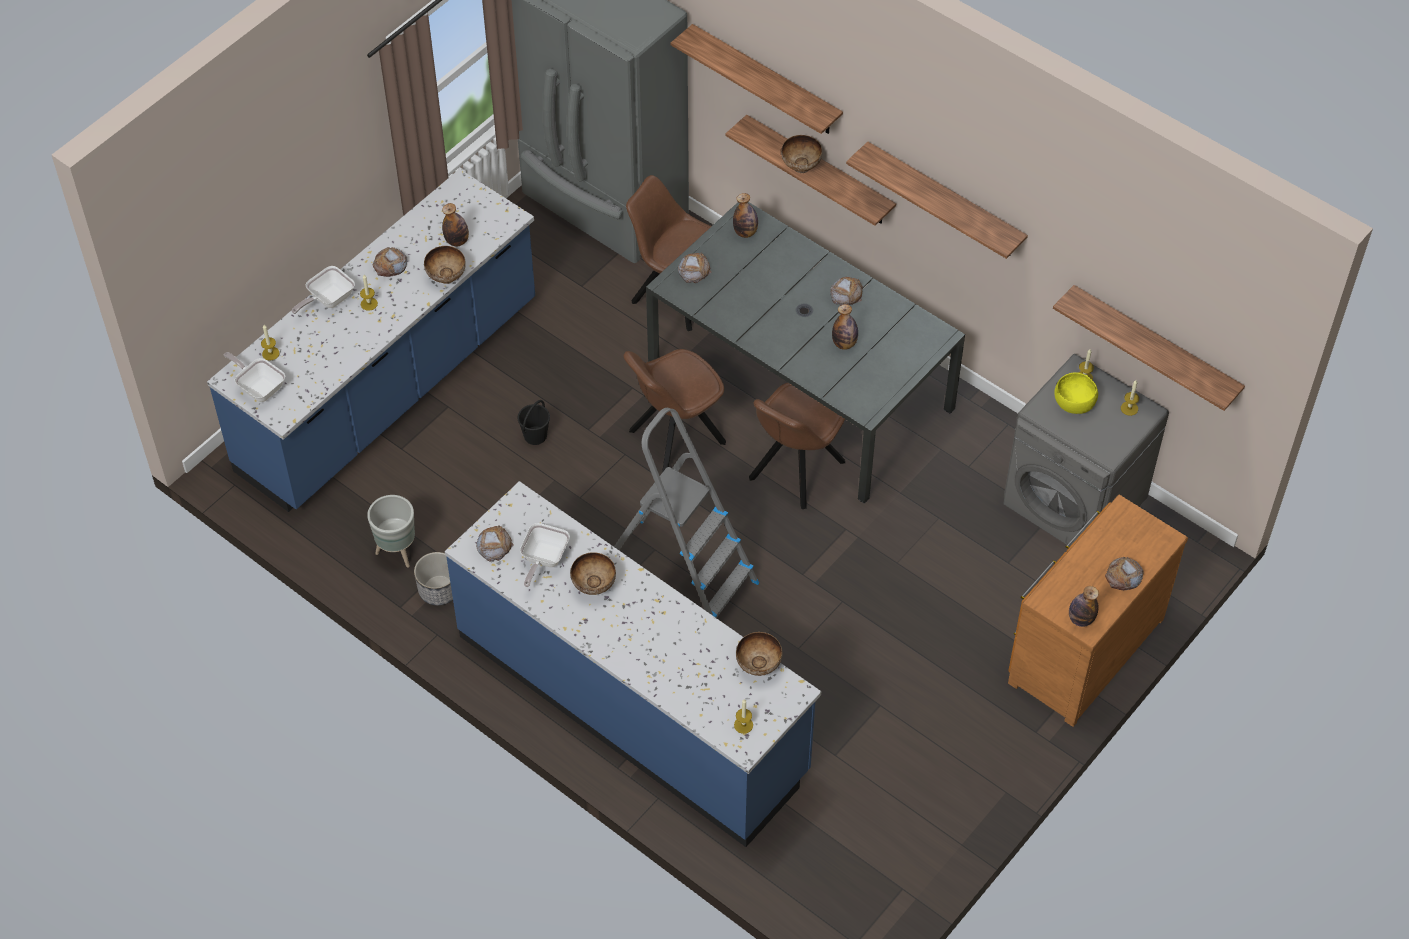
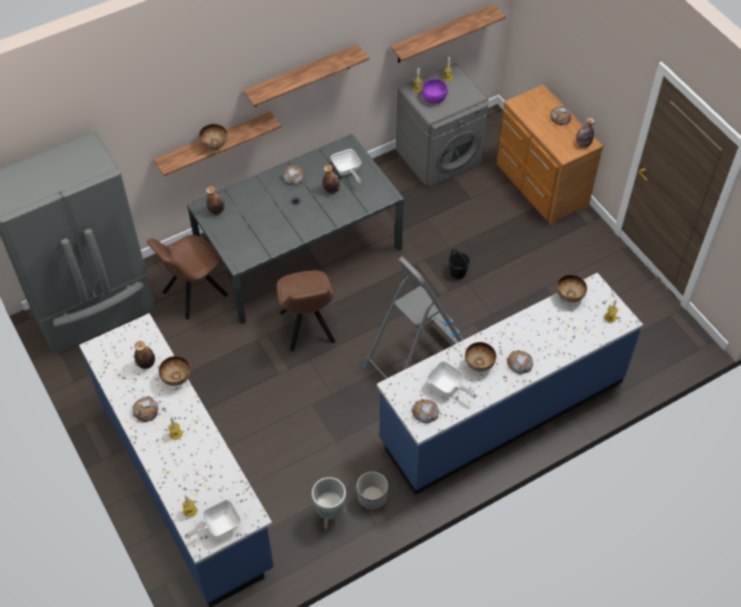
camera: 70 degrees left, 0 degrees up
frying pan [291,266,355,314] -> frying pan moved to [331,149,361,183]
black bucket [518,400,550,445] -> black bucket moved to [449,250,470,279]
shelf [671,24,843,134] -> none
bread [678,252,711,283] -> bread moved to [507,350,533,374]
brown chair [749,383,845,509] -> none
yellow bowl [1054,372,1098,414] -> purple bowl [422,79,448,104]

